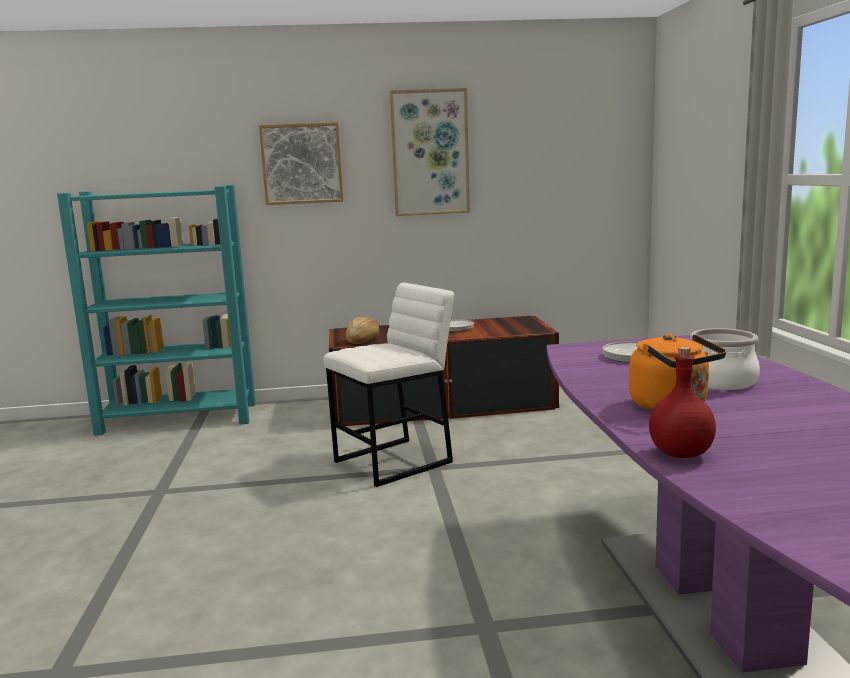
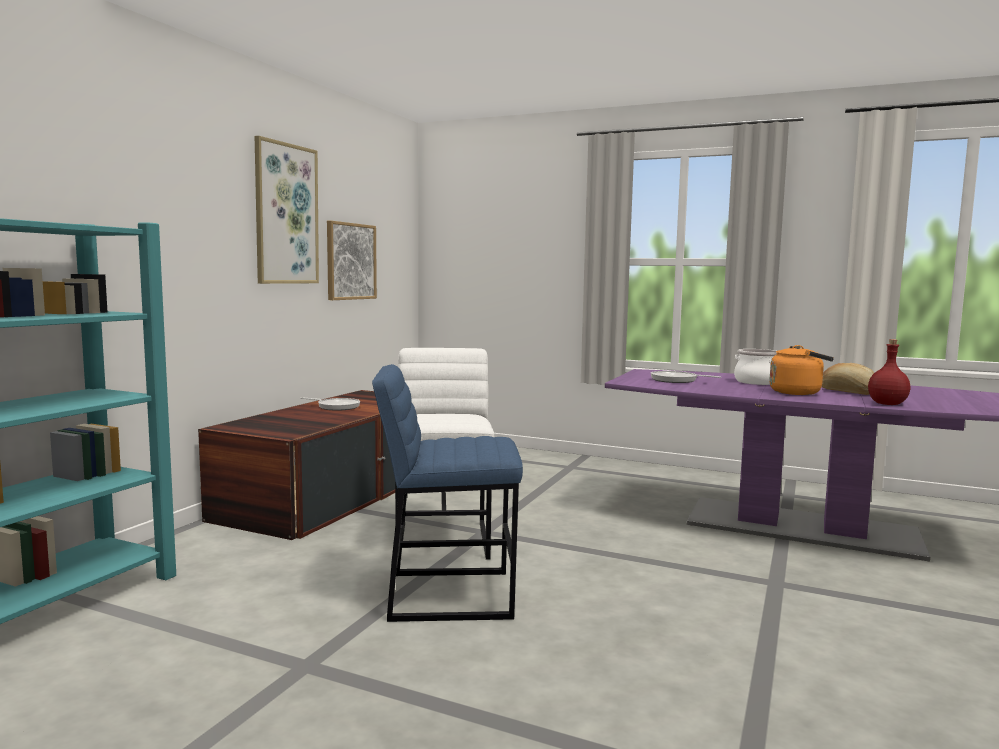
camera: 60 degrees left, 5 degrees down
picture [259,122,343,205] -> picture moved to [327,221,377,300]
bread [346,317,379,344] -> bread moved to [822,363,874,395]
none -> blue chair [372,364,523,622]

